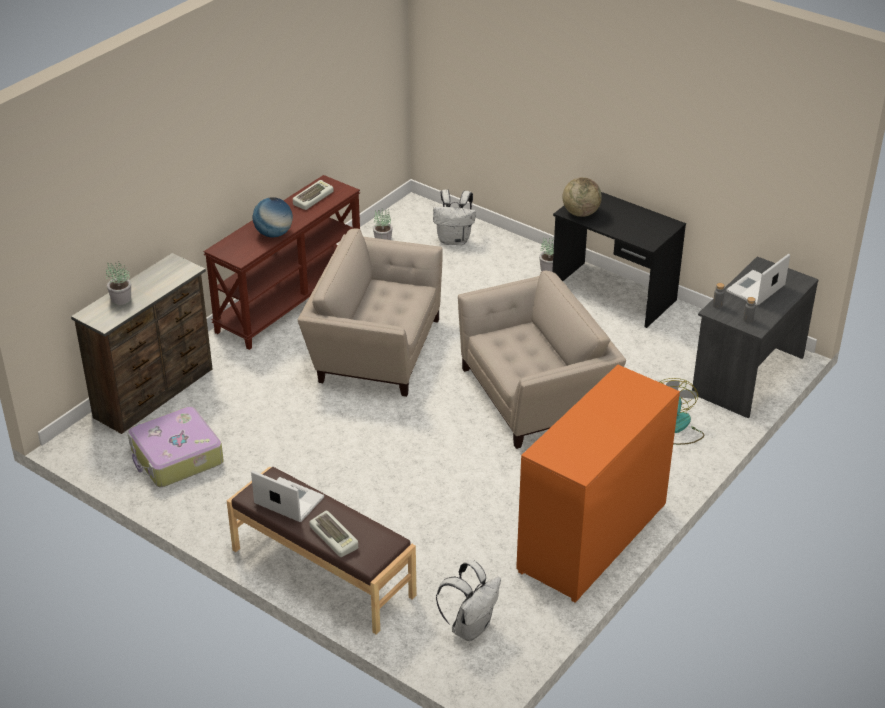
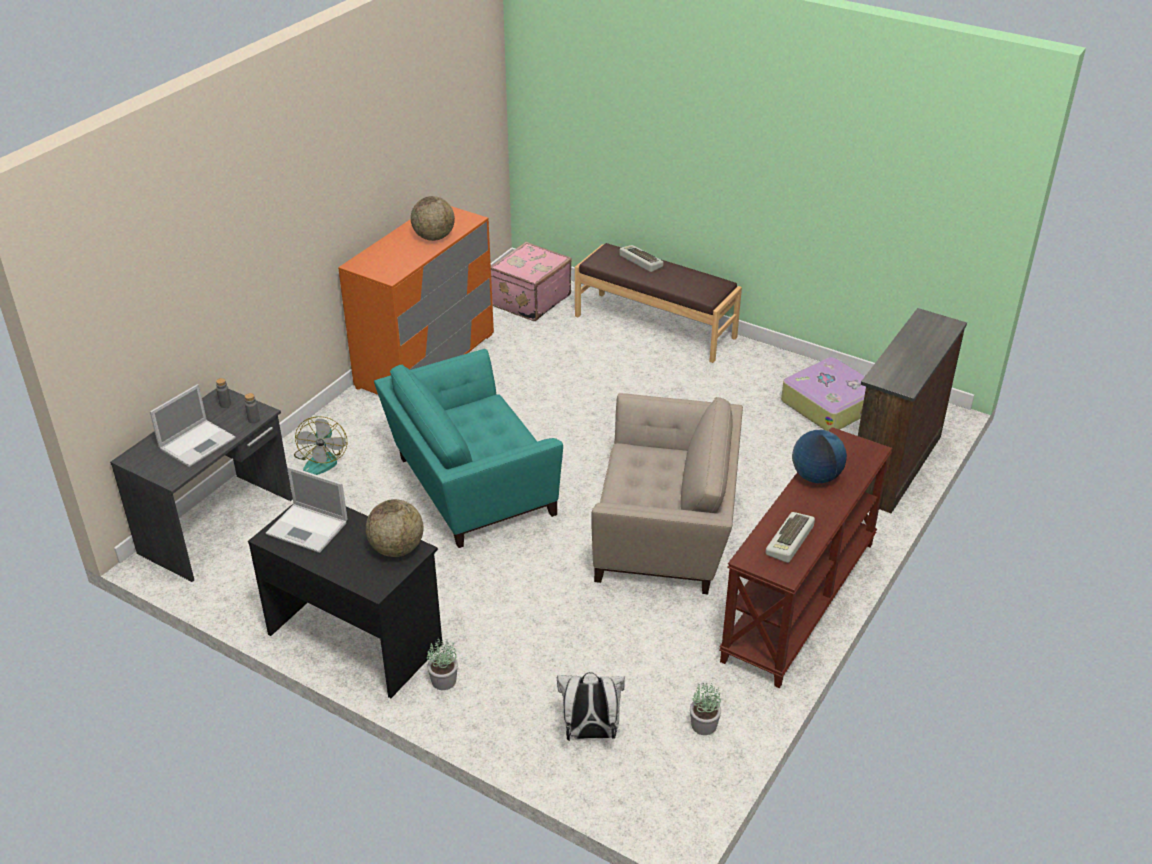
camera: 175 degrees right, 0 degrees up
potted plant [106,263,131,305] -> none
laptop [251,470,324,522] -> laptop moved to [266,466,348,553]
white backpack [436,560,501,641] -> pink suitcase [491,242,572,321]
beige armchair [458,270,626,449] -> turquoise armchair [374,349,563,548]
none -> globe [411,196,455,241]

